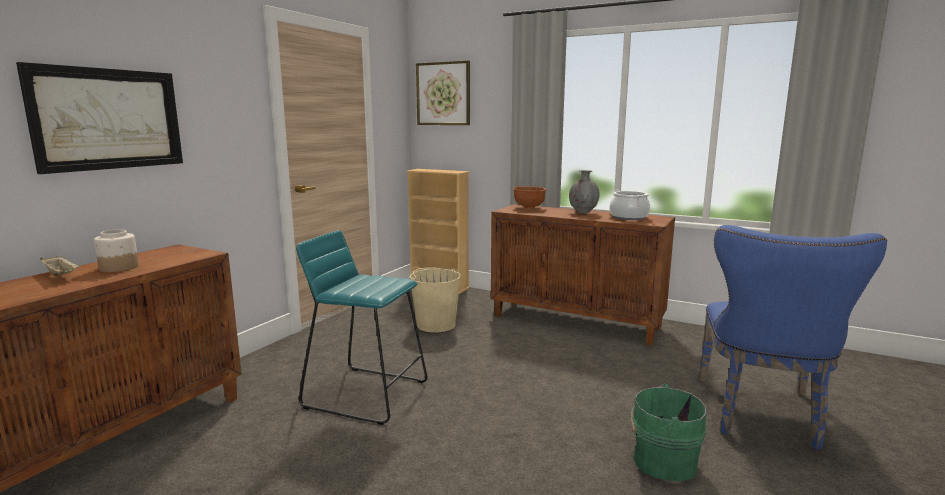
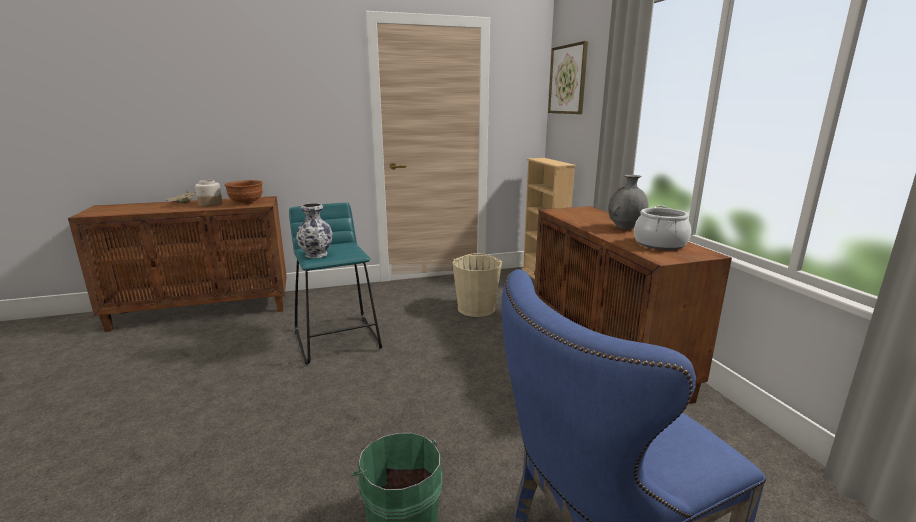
camera: 45 degrees right, 5 degrees up
picture [16,62,183,174] -> none
brown bowl [513,186,547,209] -> brown bowl moved to [224,180,263,205]
none -> vase [296,203,333,258]

